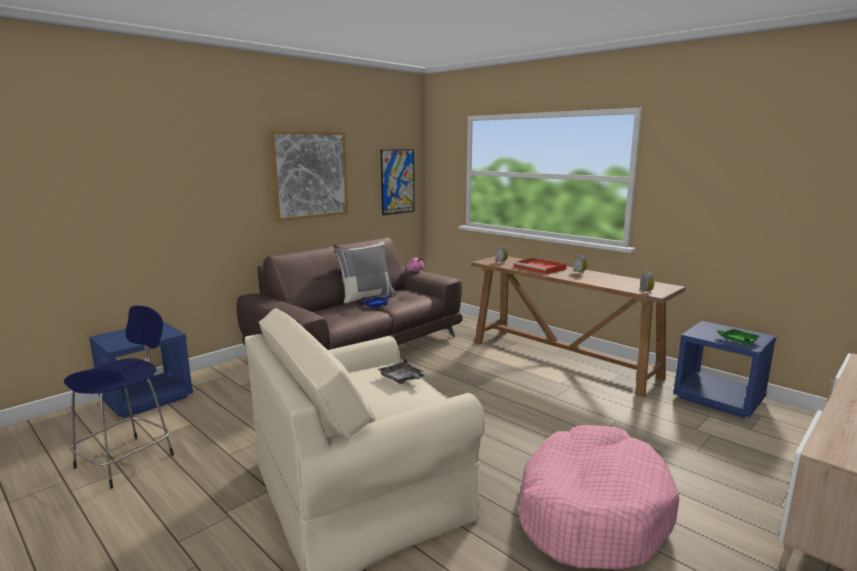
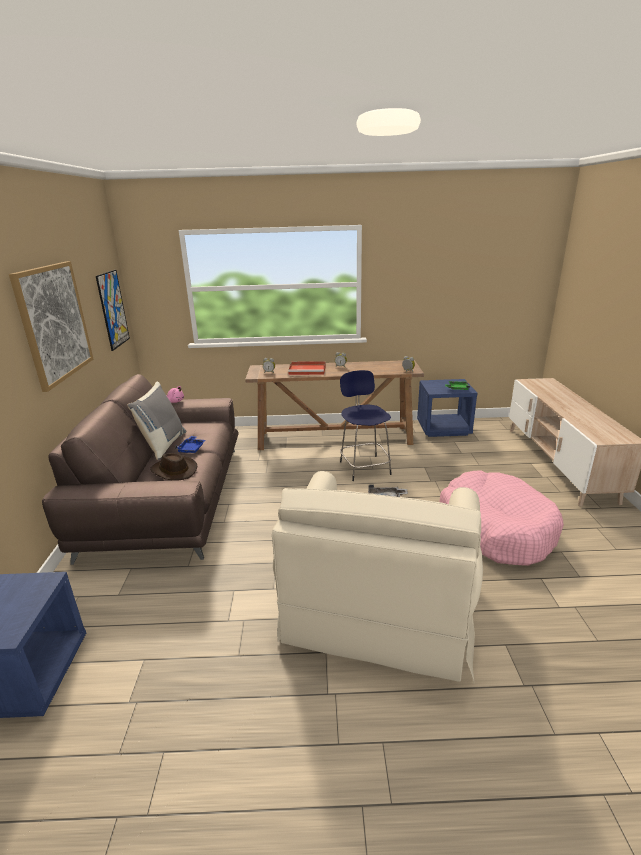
camera: 45 degrees left, 10 degrees up
blue stool [64,306,174,489] -> blue stool moved to [340,370,392,481]
none -> brown hat [150,453,197,480]

